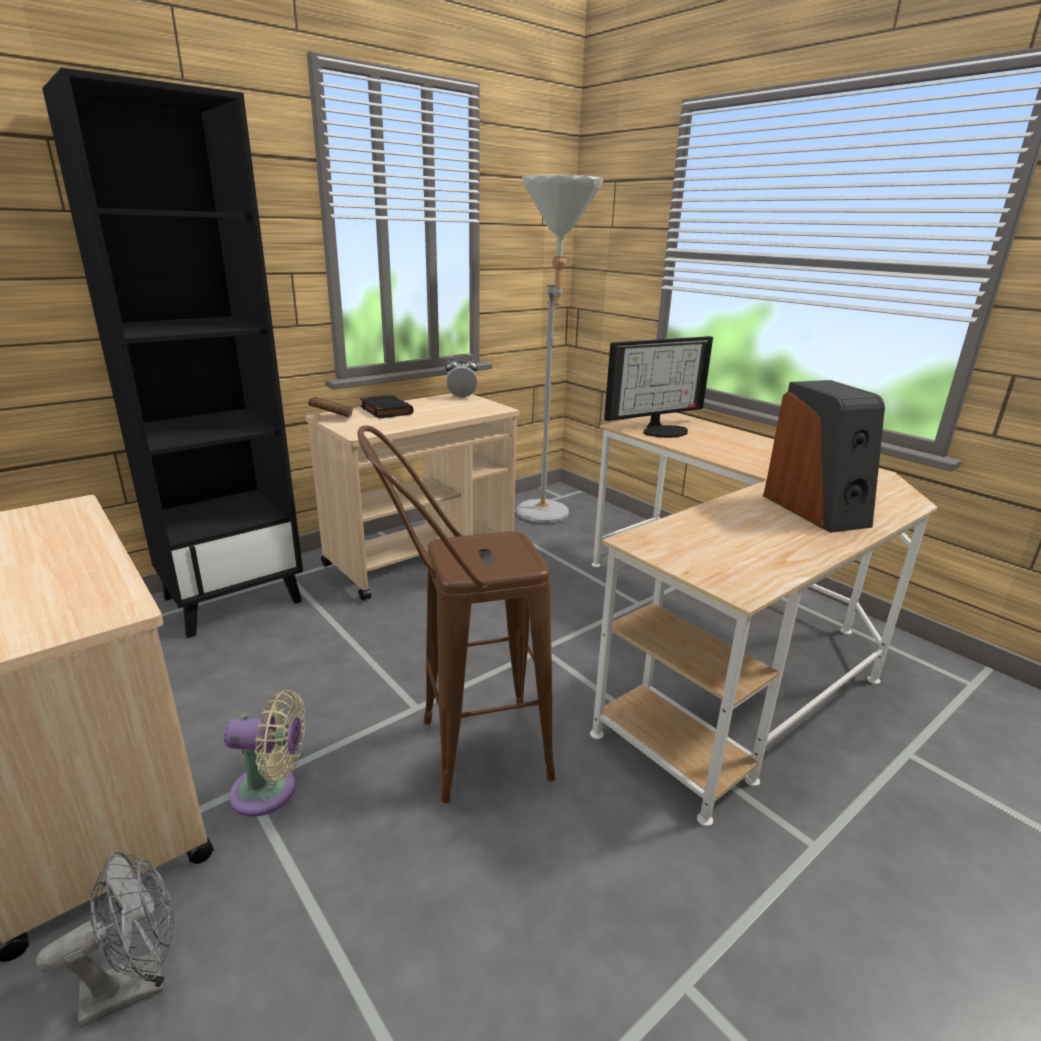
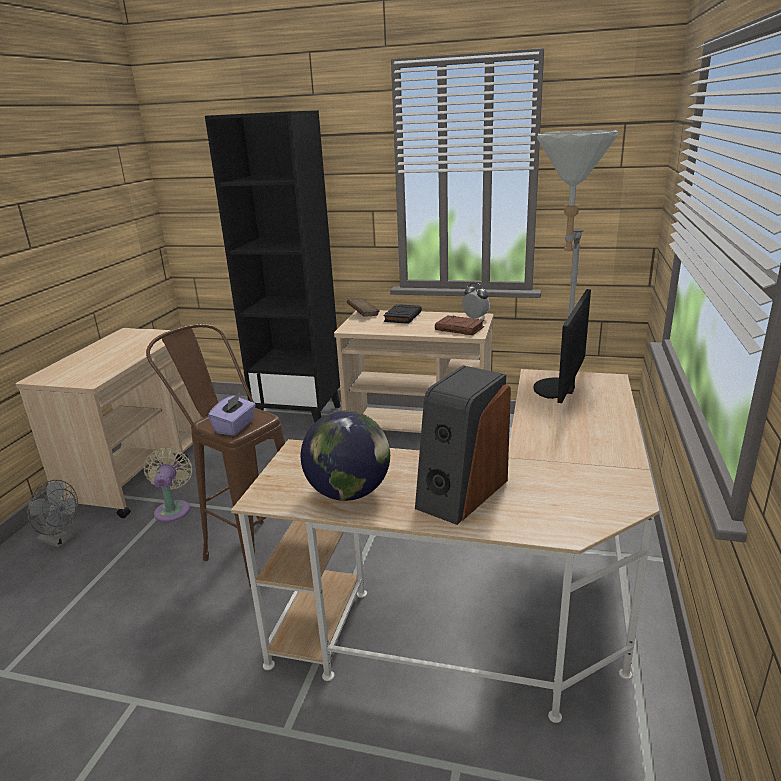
camera: 55 degrees right, 0 degrees up
beige fan [224,690,306,817] -> beige fan turned 150 degrees counterclockwise [144,448,192,522]
monitor [604,336,713,438] -> monitor turned 90 degrees clockwise [533,289,591,403]
none -> purple tissue box [208,393,256,436]
none -> globe [301,411,390,501]
none -> brown book [435,315,484,335]

